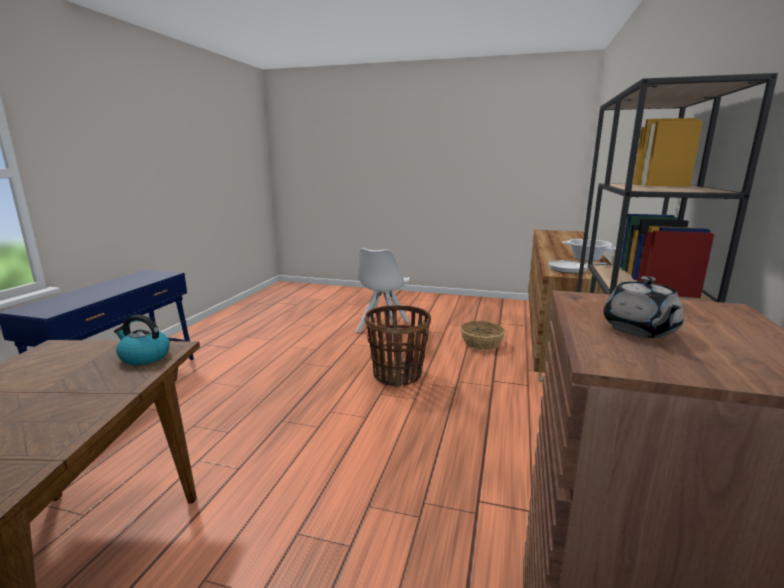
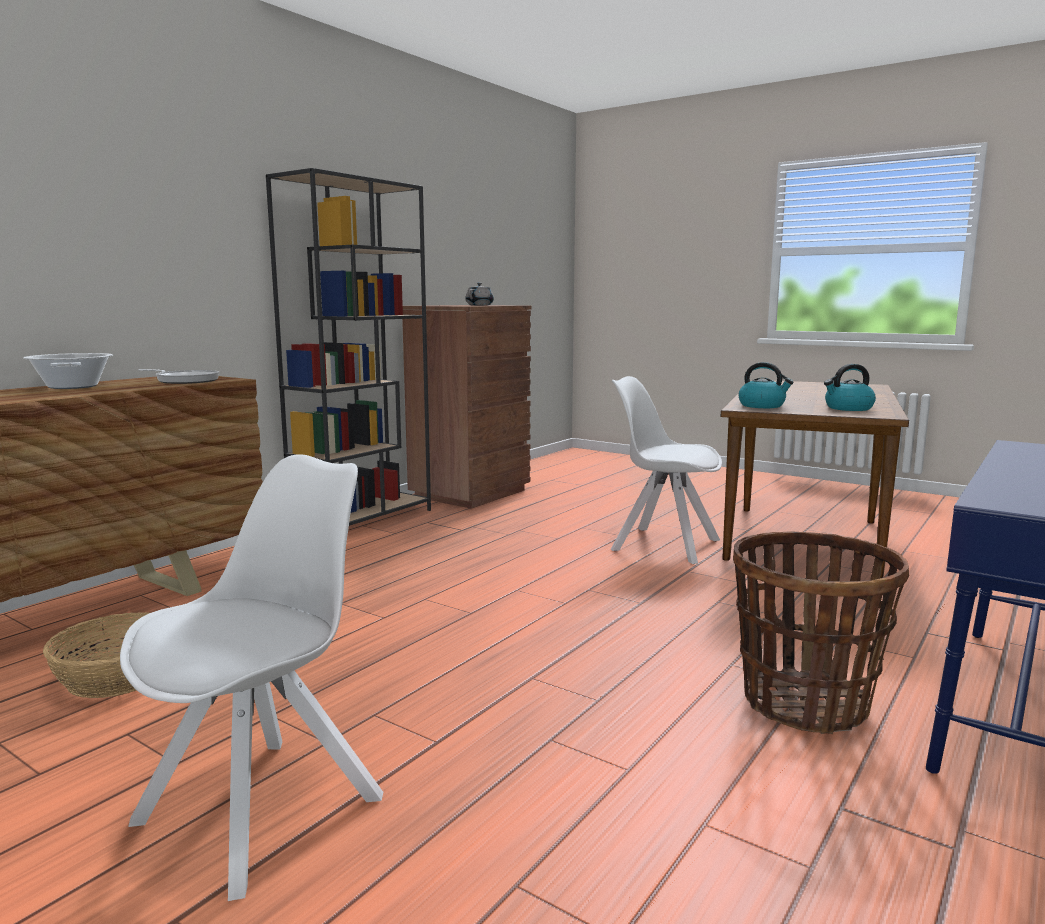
camera: 160 degrees left, 5 degrees down
basket [365,305,431,387] -> basket moved to [733,531,909,734]
none -> white chair [611,376,722,564]
none -> kettle [824,364,876,411]

